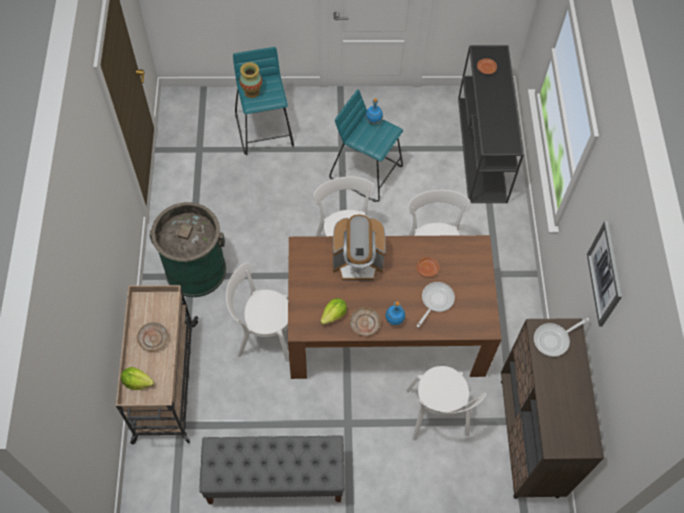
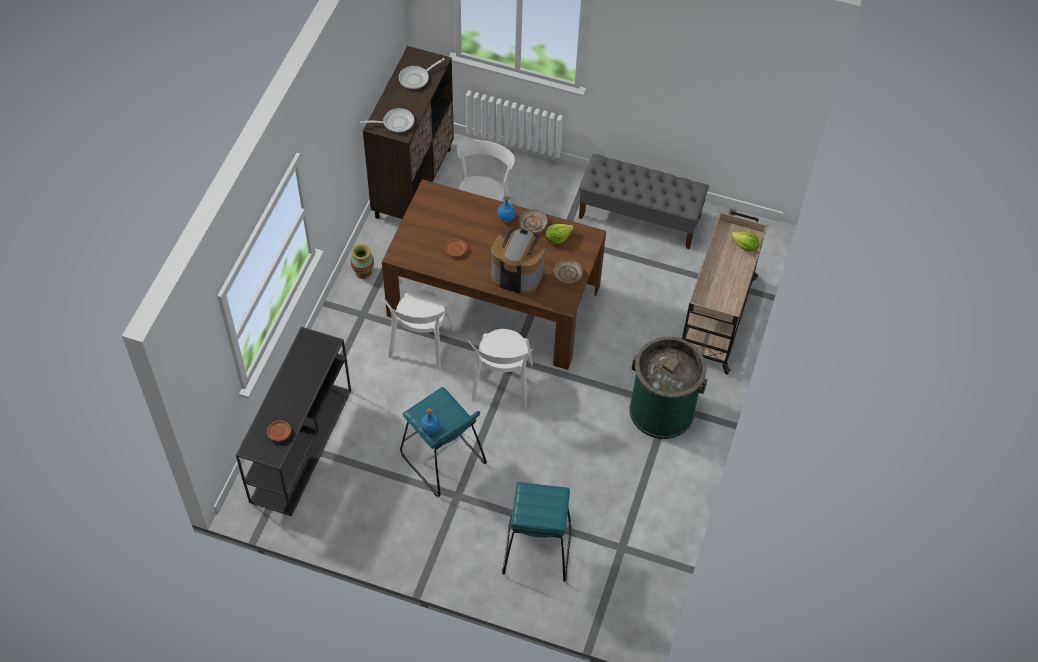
camera: 160 degrees left, 5 degrees down
beige plate [137,322,168,351] -> beige plate moved to [554,259,583,284]
white chair [226,263,289,362] -> none
vase [239,62,262,98] -> vase moved to [351,244,374,279]
frying pan [417,282,455,327] -> frying pan moved to [399,58,445,89]
picture [587,221,622,326] -> none

